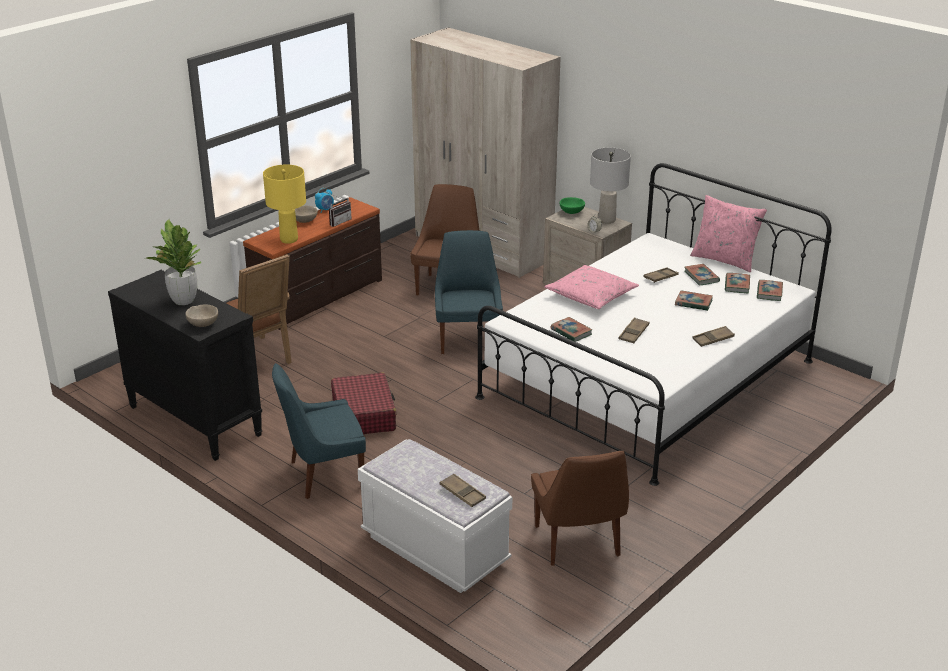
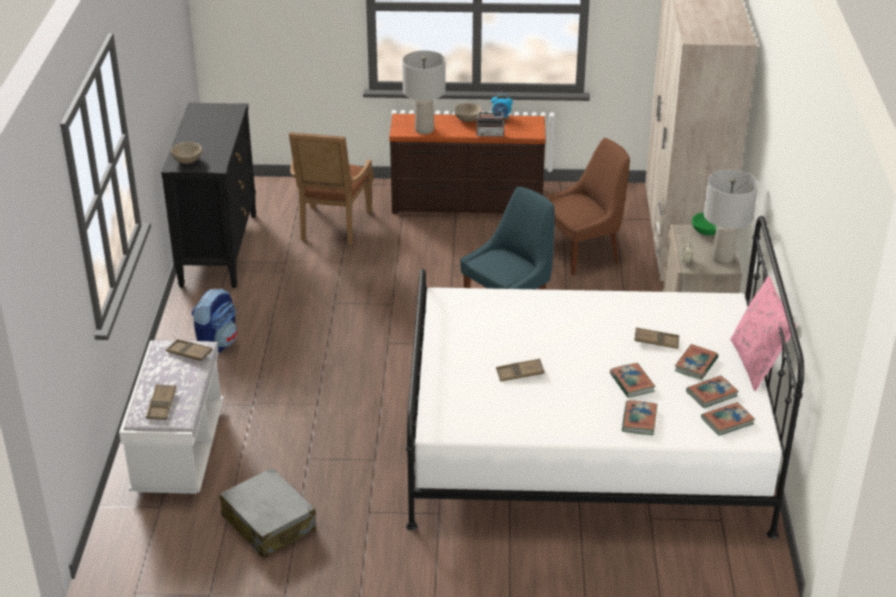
camera: 50 degrees right, 5 degrees up
potted plant [146,219,201,305] -> none
yellow table lamp [263,165,306,244] -> grey table lamp [402,50,446,134]
blue chair [272,363,366,499] -> backpack [192,288,237,354]
red suitcase [331,372,396,434] -> none
brown chair [531,451,629,566] -> grey suitcase [220,467,316,558]
pink pillow [544,265,639,309] -> none
book [551,317,593,342] -> book moved to [622,400,657,435]
brown tray [692,326,735,347] -> brown tray moved to [166,339,212,361]

